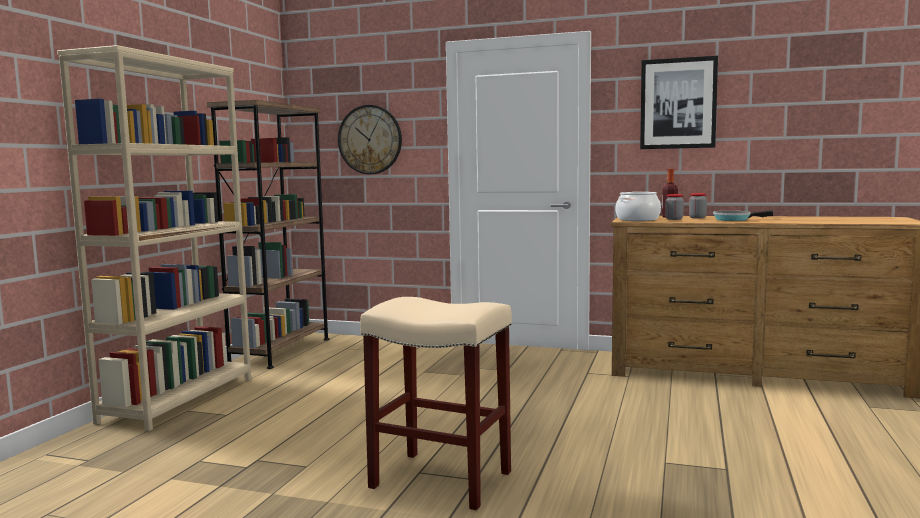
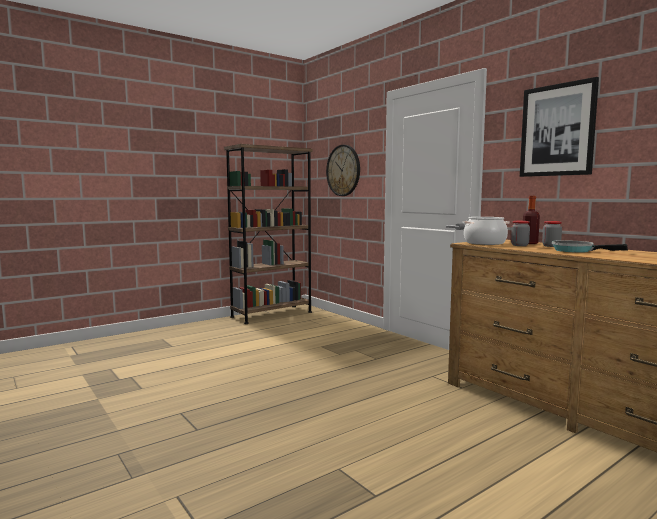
camera: 35 degrees right, 0 degrees up
beige bookcase [57,45,251,431] -> none
beige stool [360,297,512,510] -> none

